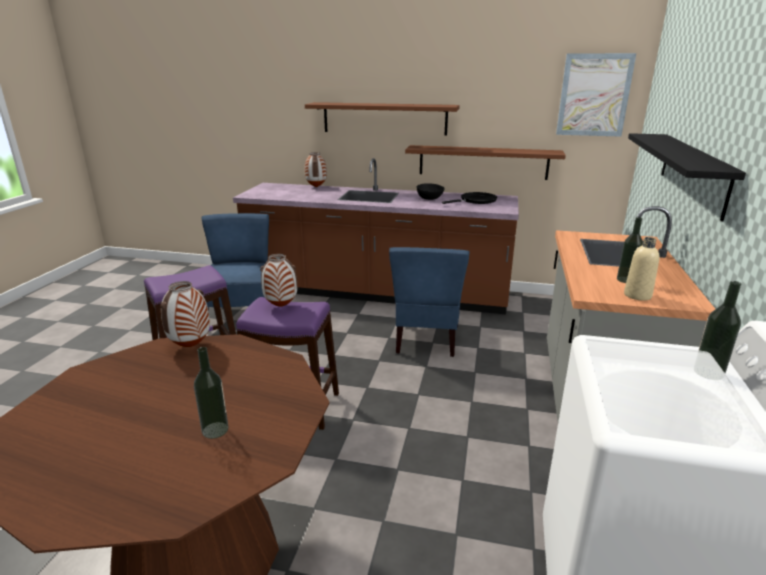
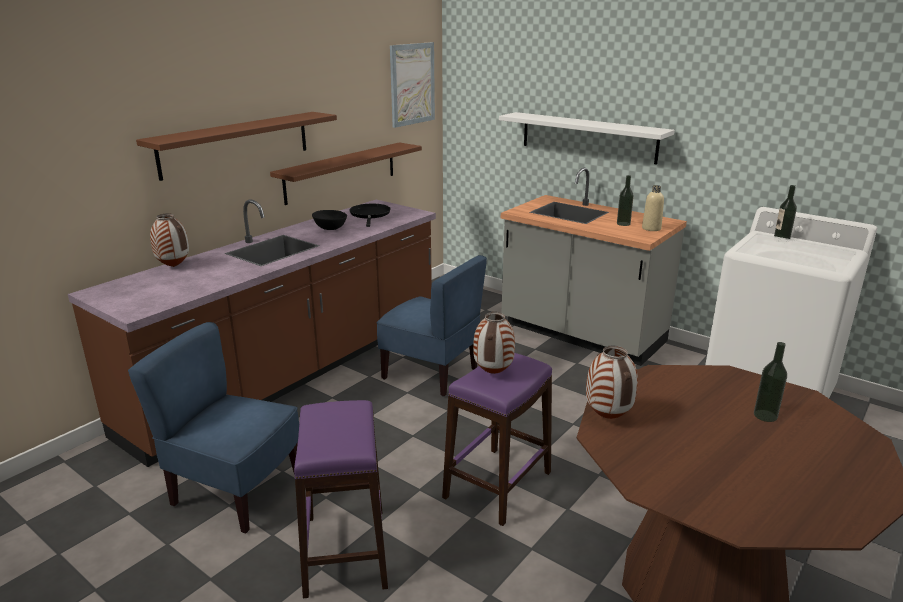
camera: 65 degrees left, 0 degrees up
black shelf [628,133,746,221] -> white shelf [499,112,675,165]

